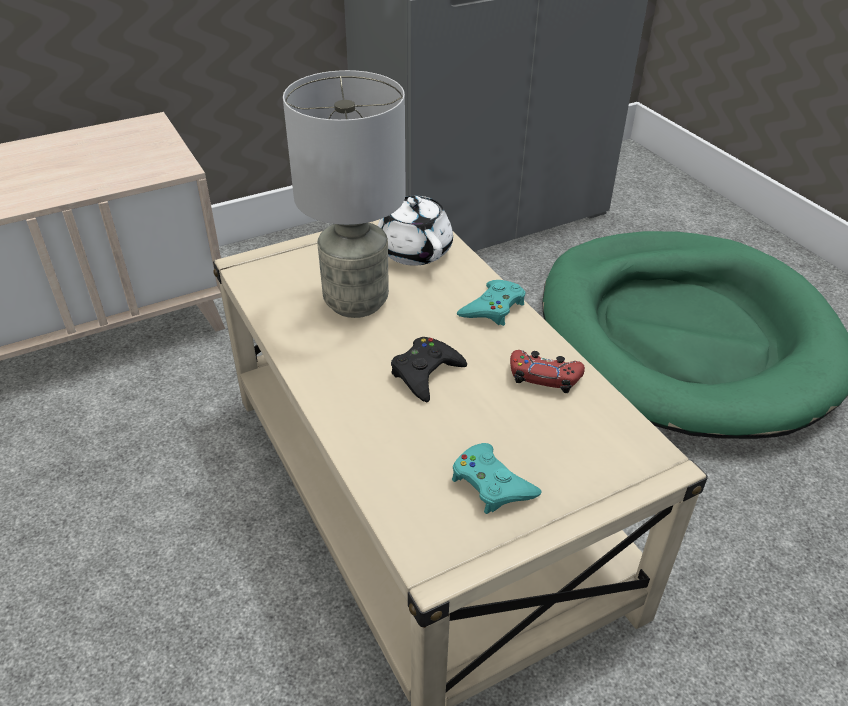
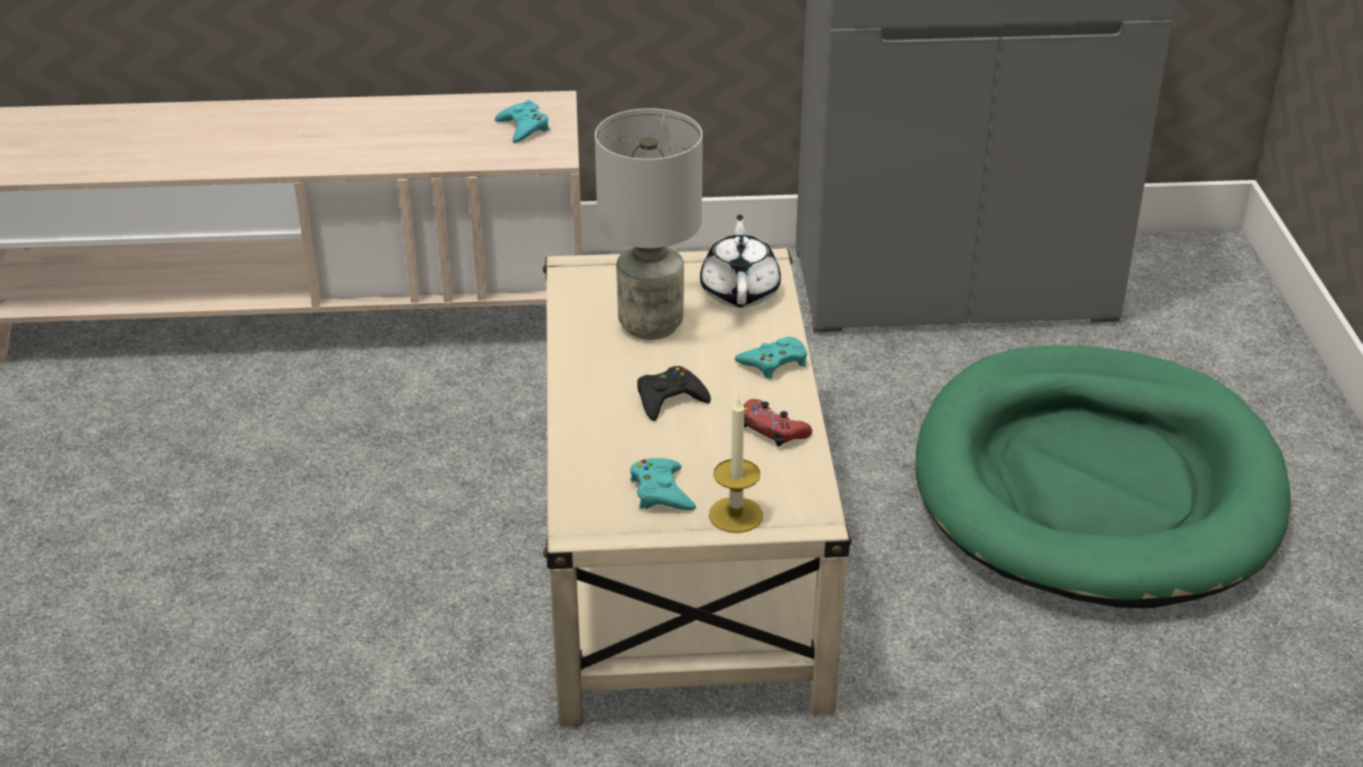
camera: 25 degrees right, 5 degrees down
none -> turquoise game controller [495,100,549,143]
none -> candle [709,396,763,533]

